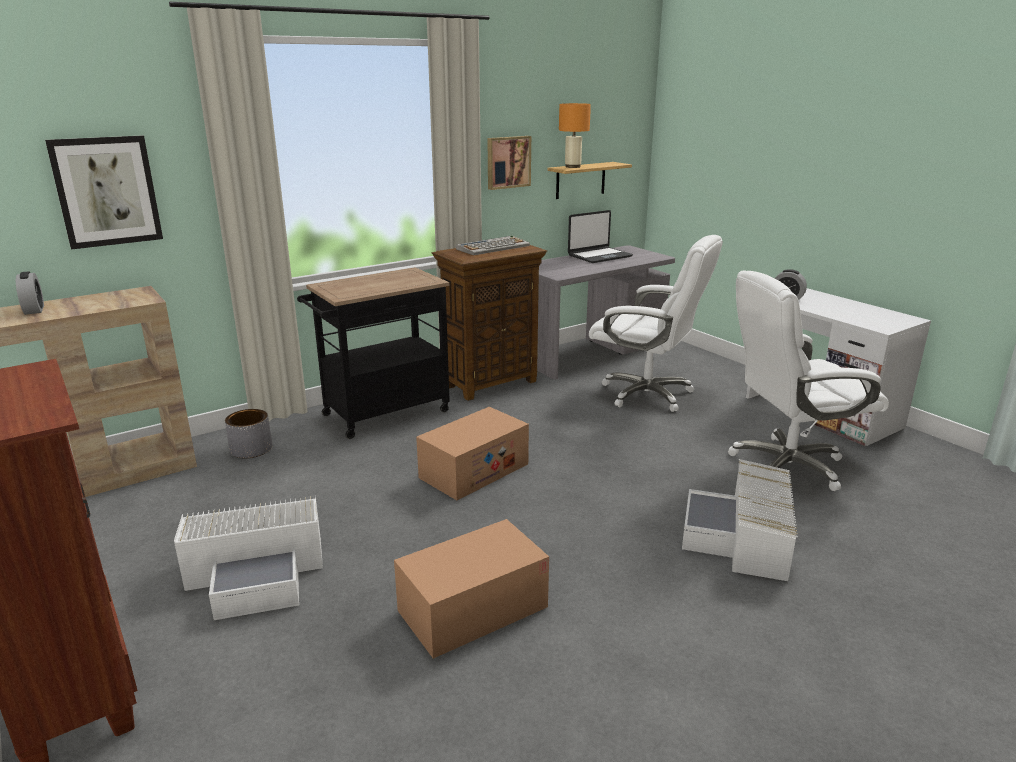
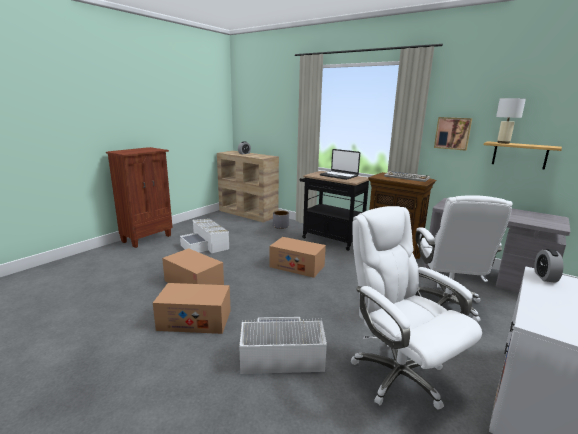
camera: 70 degrees right, 5 degrees down
picture [45,135,163,250] -> none
orange table lamp [559,103,591,168] -> white table lamp [496,98,526,144]
laptop [568,210,633,263] -> laptop moved to [320,149,360,180]
none -> cardboard box [153,283,231,334]

